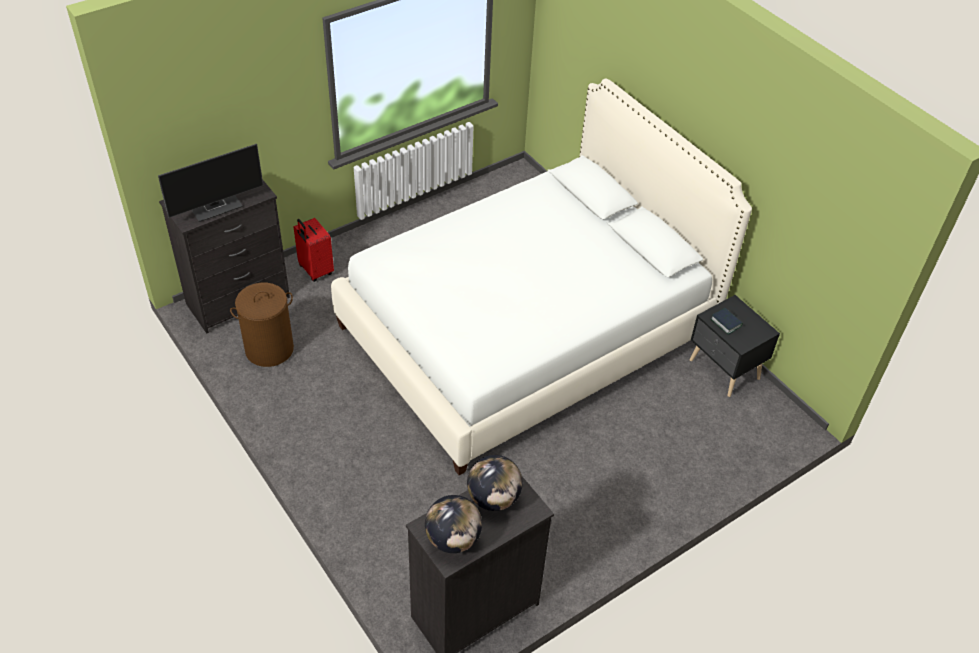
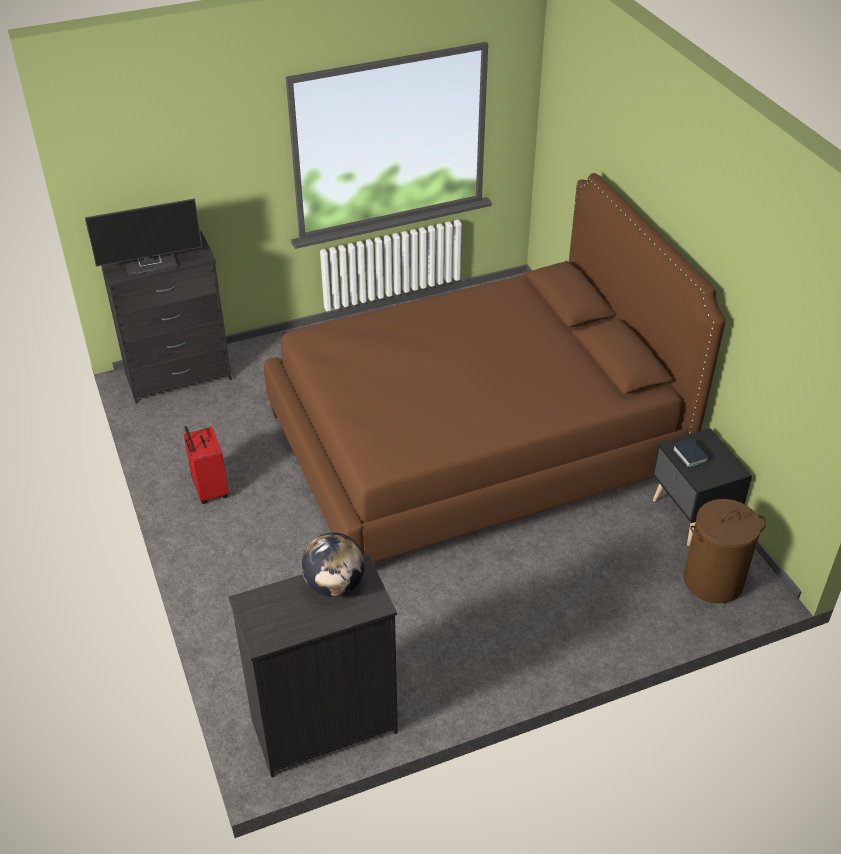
camera: 15 degrees right, 5 degrees down
brown laundry basket [230,283,294,367] -> brown laundry basket moved to [683,499,766,604]
red suitcase [294,218,334,282] -> red suitcase moved to [184,426,229,504]
white bed [331,78,752,475] -> brown bed [264,173,726,563]
globe [425,495,482,553] -> none

